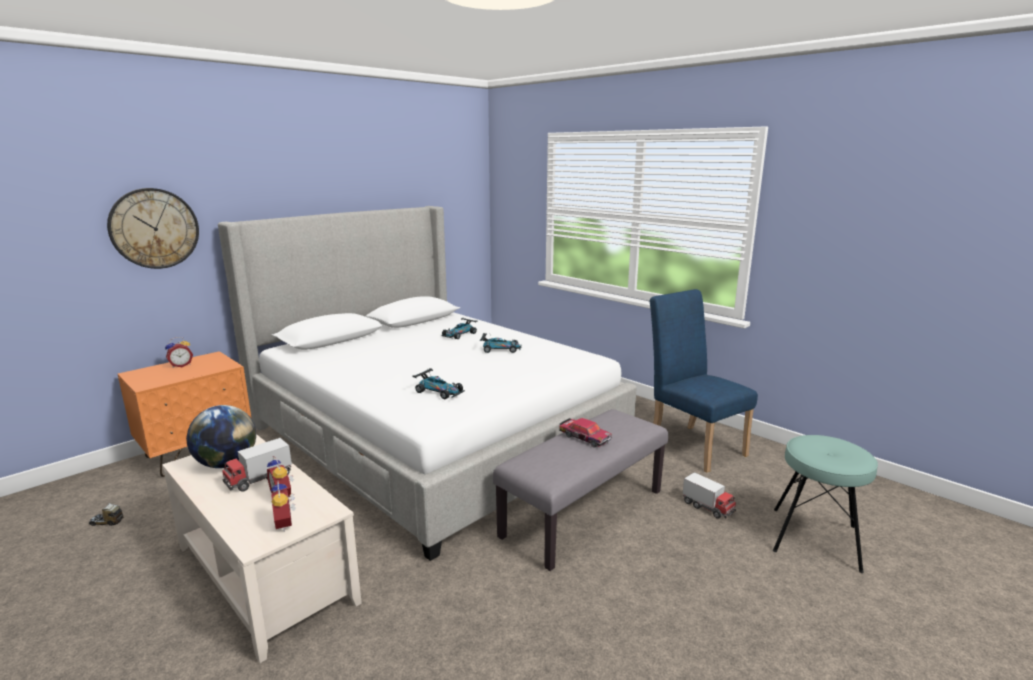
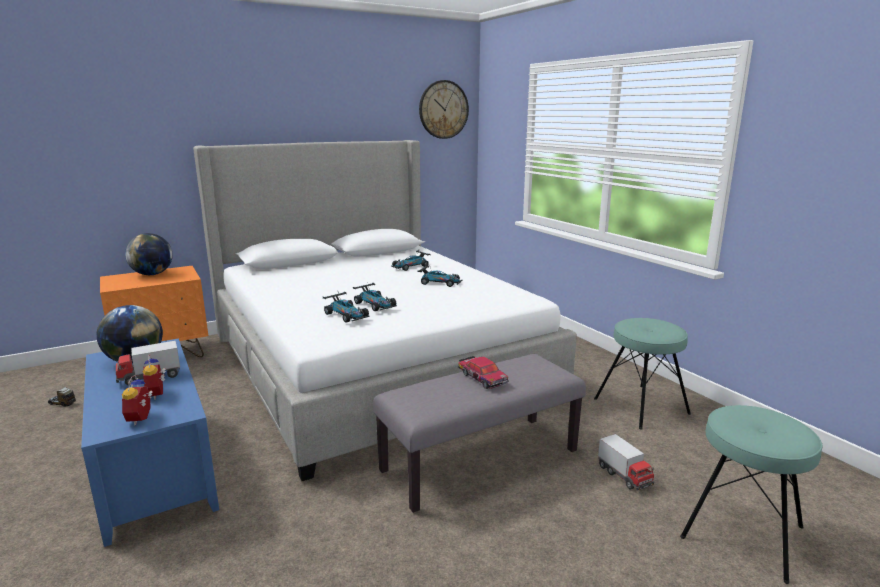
camera: 15 degrees right, 0 degrees up
wall clock [107,188,199,269] -> wall clock moved to [419,80,469,139]
beige coffee table [162,434,362,663] -> blue coffee table [81,338,219,547]
alarm clock [165,337,193,368] -> globe [125,233,173,275]
blue chair [650,289,758,473] -> turquoise stool [594,318,691,430]
none -> toy car [353,283,397,311]

